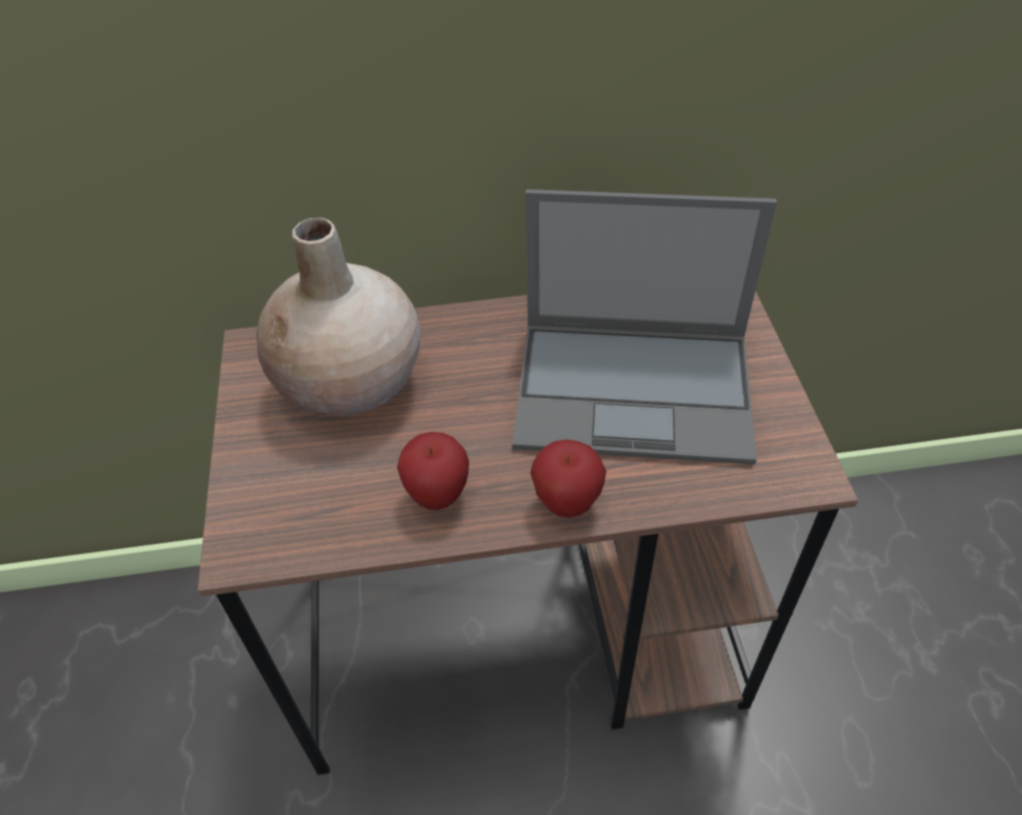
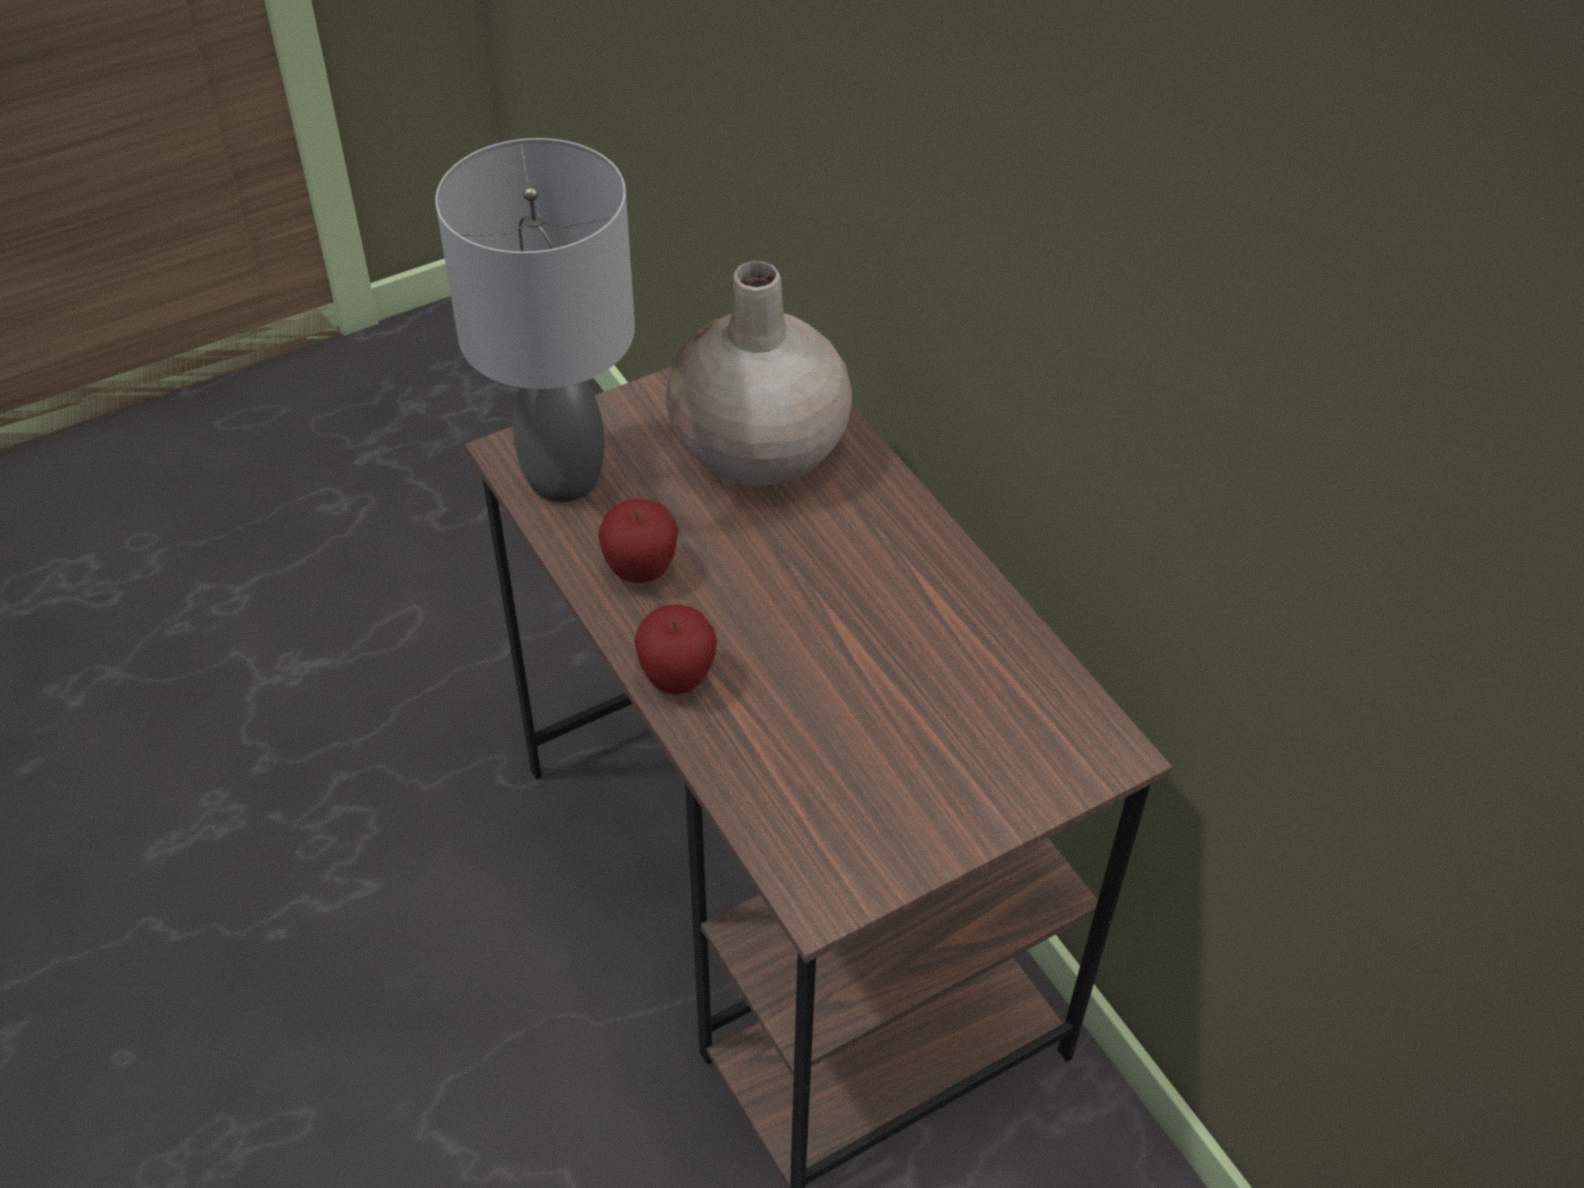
camera: 65 degrees right, 0 degrees up
laptop [512,189,777,465] -> none
none -> grey table lamp [435,138,635,502]

